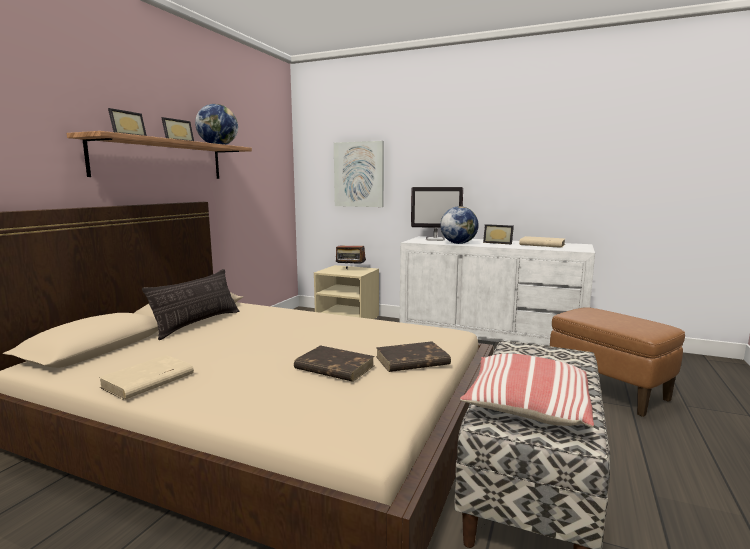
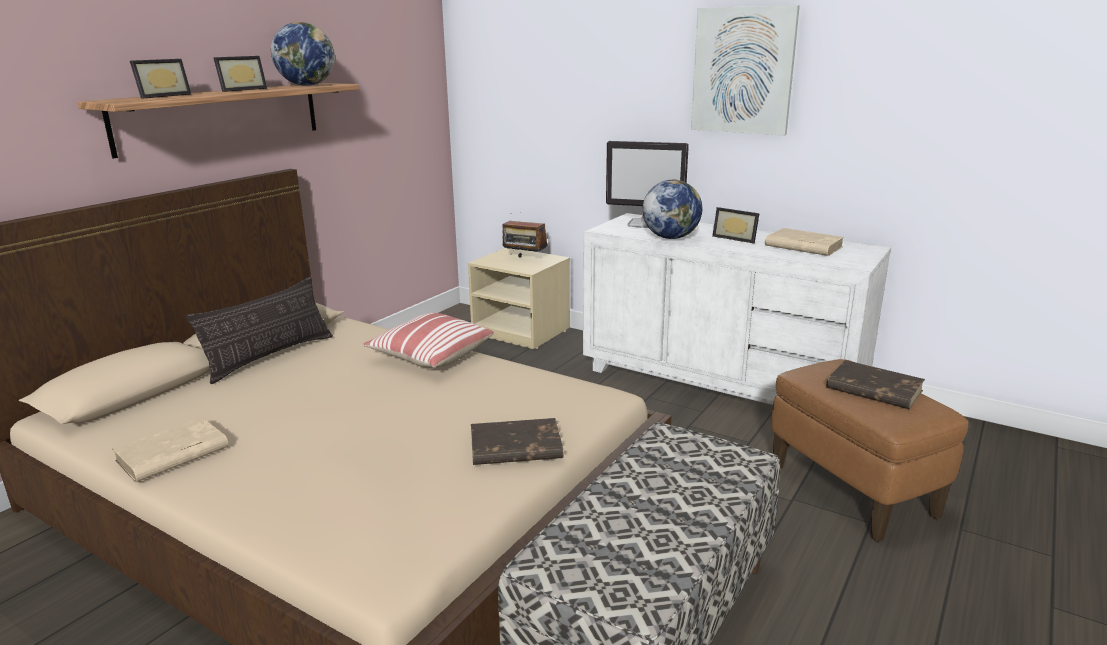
camera: 10 degrees right, 10 degrees up
brown book [294,345,375,382] -> brown book moved to [826,360,925,409]
picture [334,141,384,207] -> picture moved to [691,5,800,135]
pillow [460,354,594,427] -> pillow moved to [363,313,494,368]

